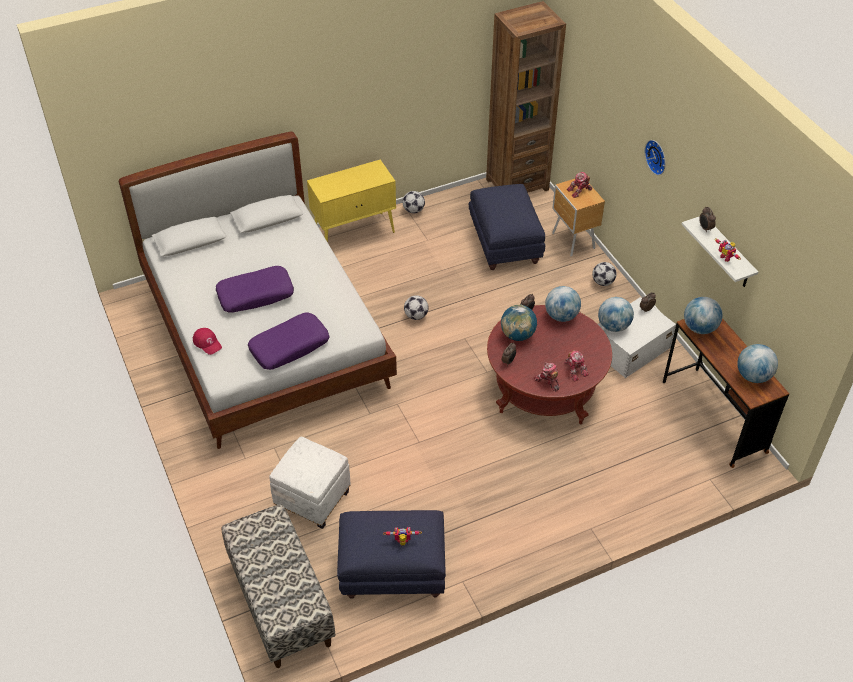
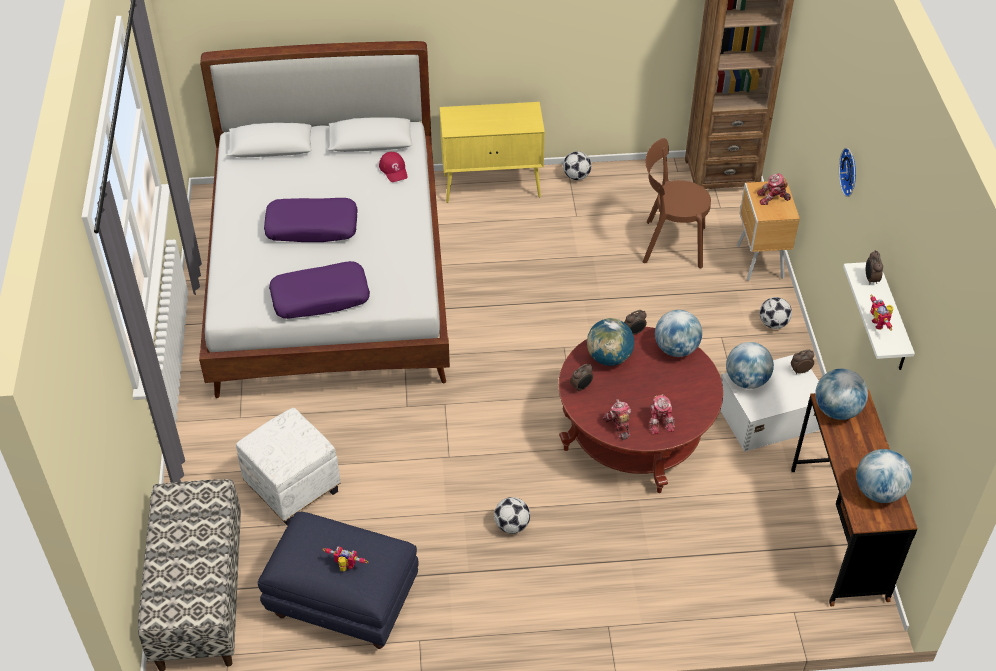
camera: 20 degrees right, 0 degrees up
red cap [193,328,222,355] -> red cap moved to [379,152,407,182]
football [404,295,429,320] -> football moved to [494,497,530,534]
blue ottoman [468,184,545,270] -> brown chair [643,138,711,268]

